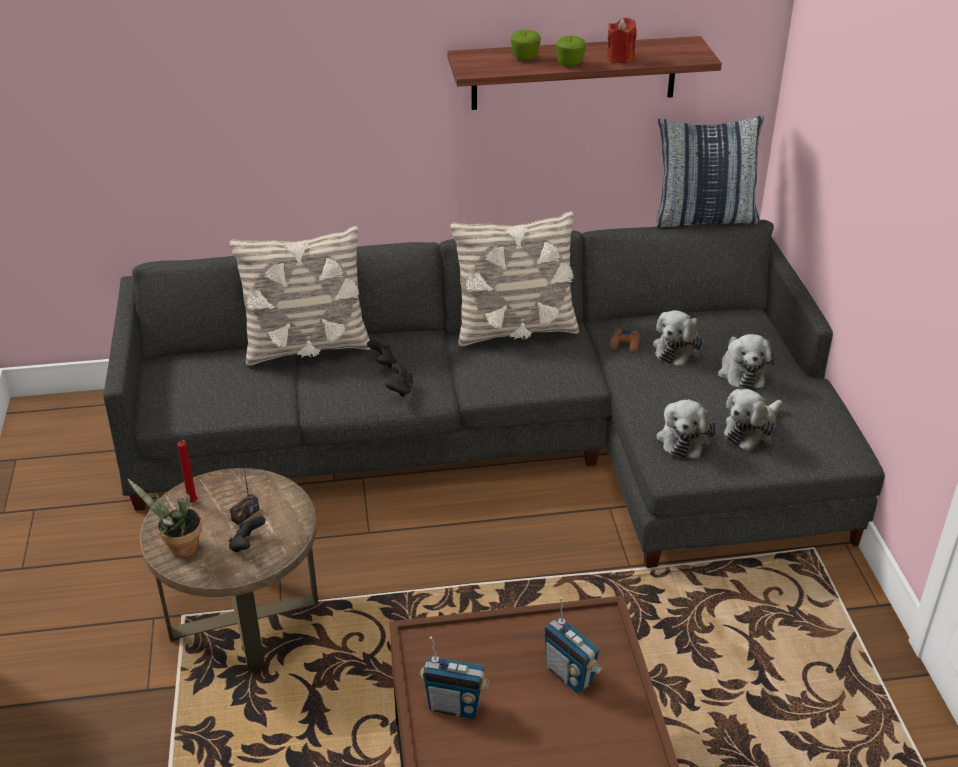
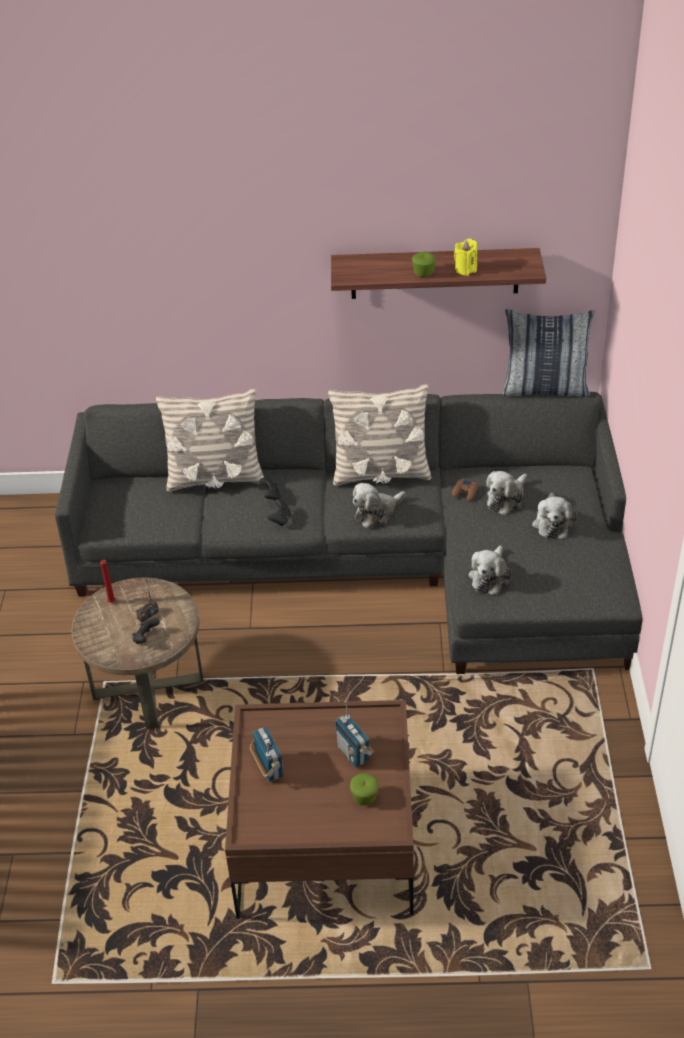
camera: 10 degrees right, 5 degrees up
potted plant [128,479,202,558] -> none
radio [419,636,489,719] -> radio turned 135 degrees counterclockwise [250,727,283,782]
apple [511,30,541,60] -> apple moved to [350,773,378,805]
red candle [607,18,637,64] -> yellow candle [454,239,477,276]
plush toy [724,389,782,451] -> plush toy moved to [353,483,406,528]

